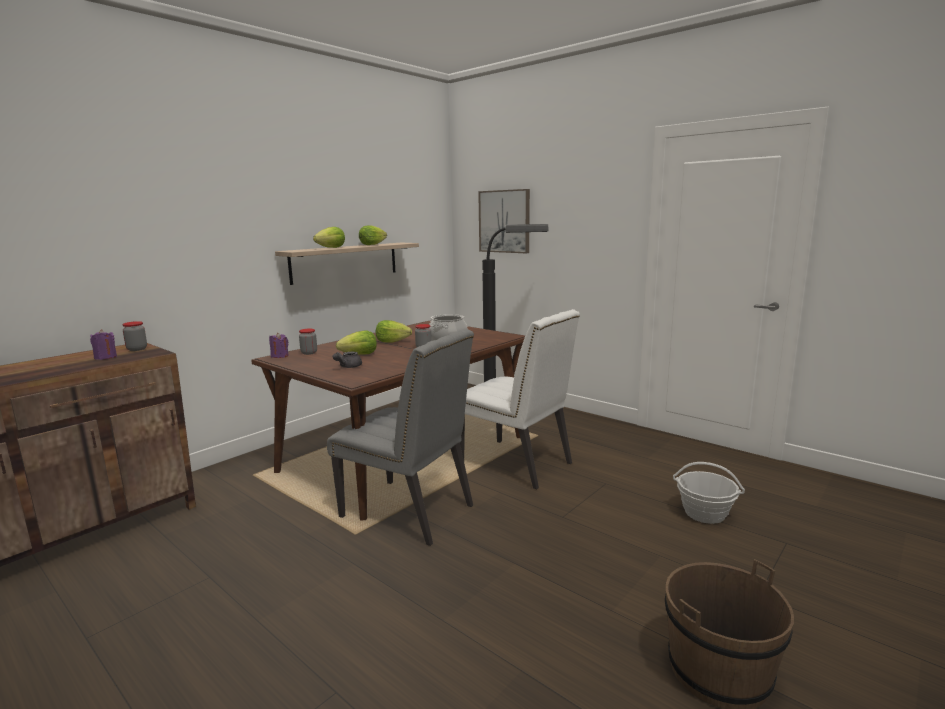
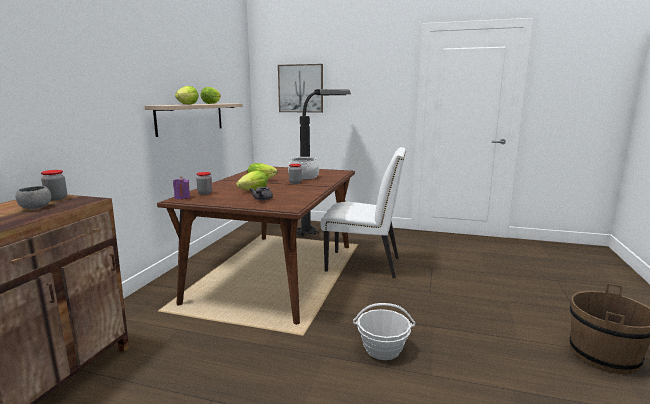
camera: 25 degrees left, 0 degrees up
purple candle [90,329,117,360] -> grey bowl [16,186,51,209]
grey chair [327,329,474,546] -> none
basket [673,462,745,524] -> basket moved to [353,303,416,360]

